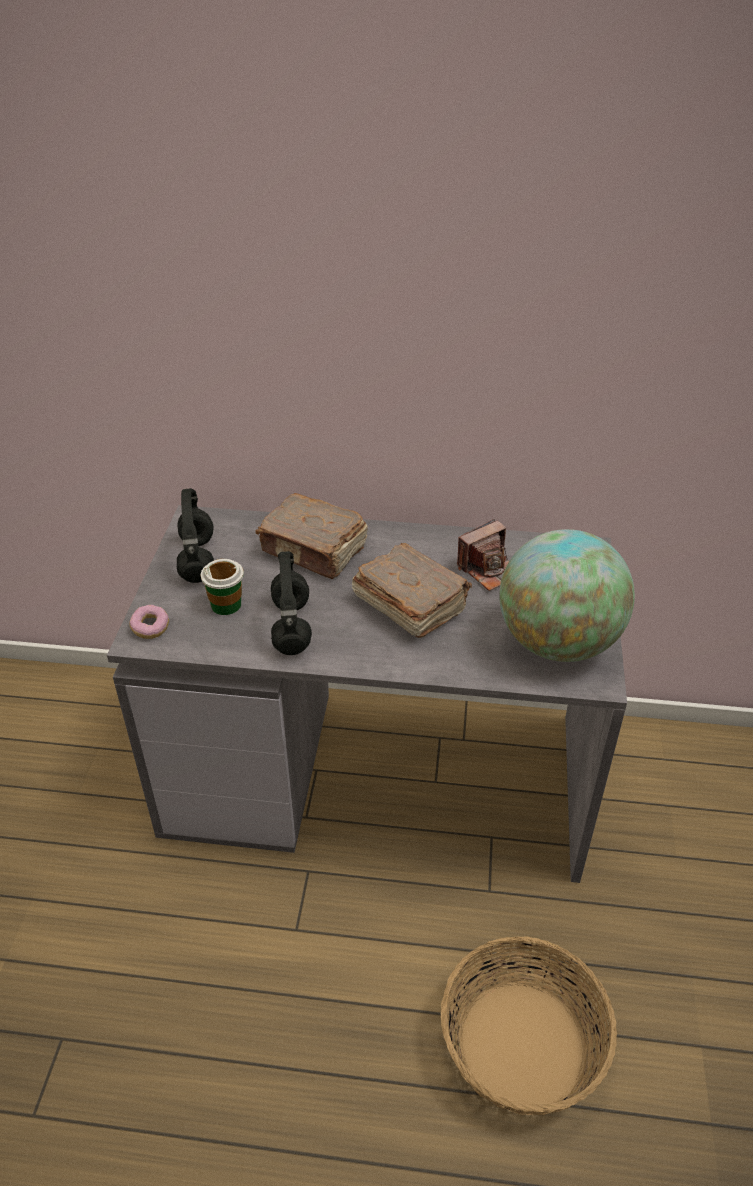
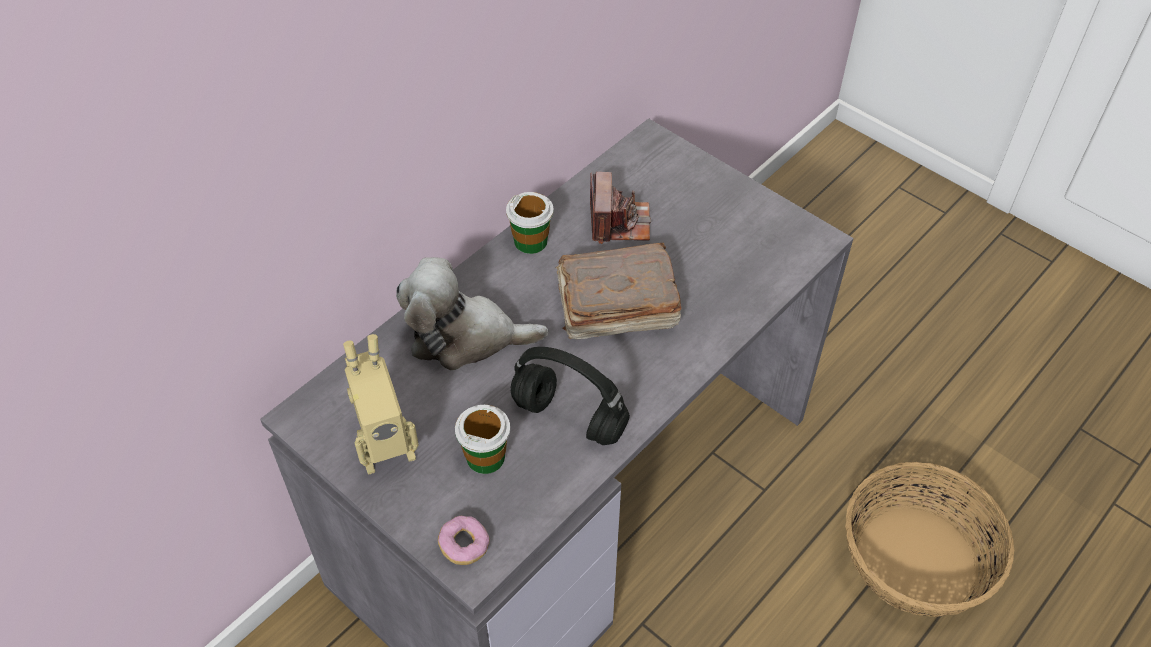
camera: 55 degrees left, 10 degrees up
black headphones [177,488,214,583] -> toy robot [343,334,419,474]
brown book [255,493,368,579] -> plush toy [396,257,548,371]
globe [499,529,635,662] -> none
none -> cup [506,192,553,254]

